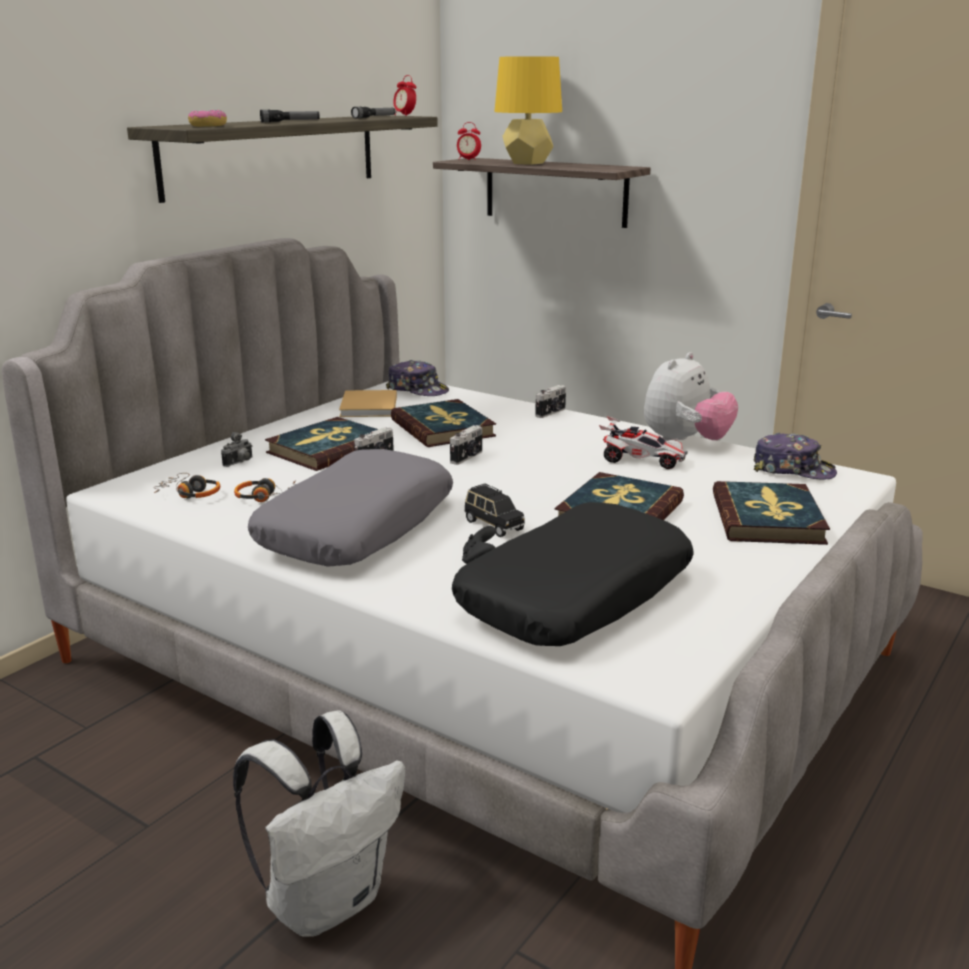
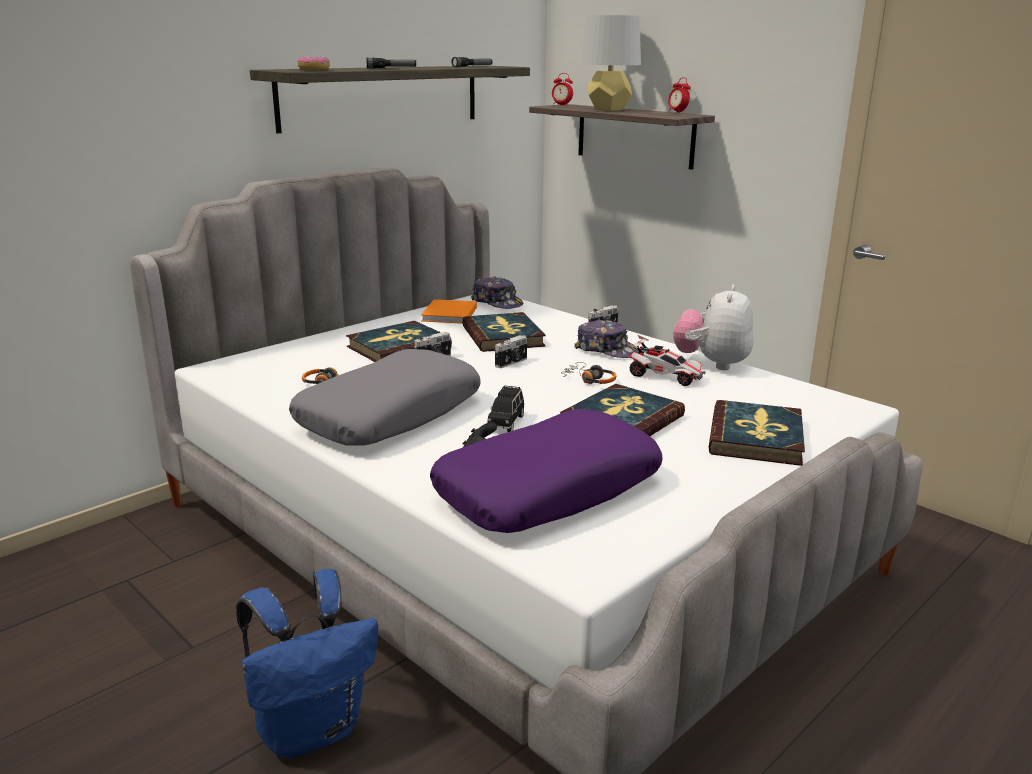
camera: 10 degrees right, 0 degrees up
headphones [154,473,220,498] -> headphones moved to [561,362,616,384]
camera [221,432,252,467] -> none
white backpack [233,710,405,937] -> blue backpack [236,569,378,758]
beige book [339,390,397,417] -> orange book [421,299,477,324]
alarm clock [393,75,416,116] -> alarm clock moved to [668,77,691,113]
black pillow [452,502,694,646] -> purple pillow [430,409,663,533]
black toy car [465,484,525,537] -> black toy car turned 45 degrees clockwise [488,385,524,432]
yellow table lamp [494,56,562,165] -> grey table lamp [581,15,641,111]
plush toy [644,352,738,441] -> plush toy turned 150 degrees clockwise [674,285,754,370]
cap [754,432,837,480] -> cap moved to [574,319,638,358]

